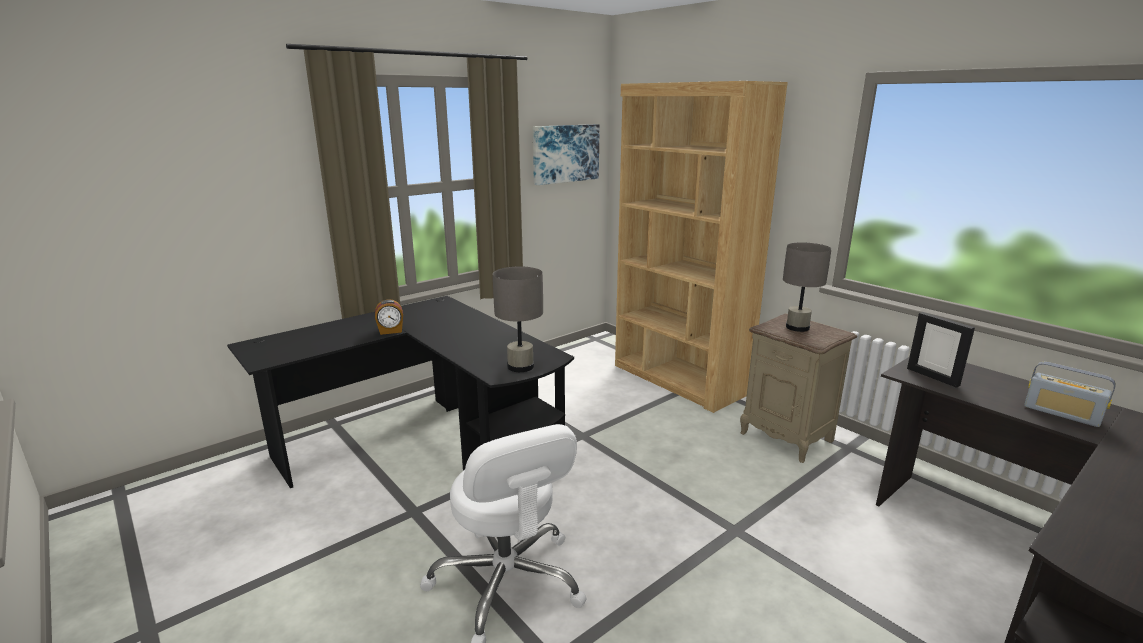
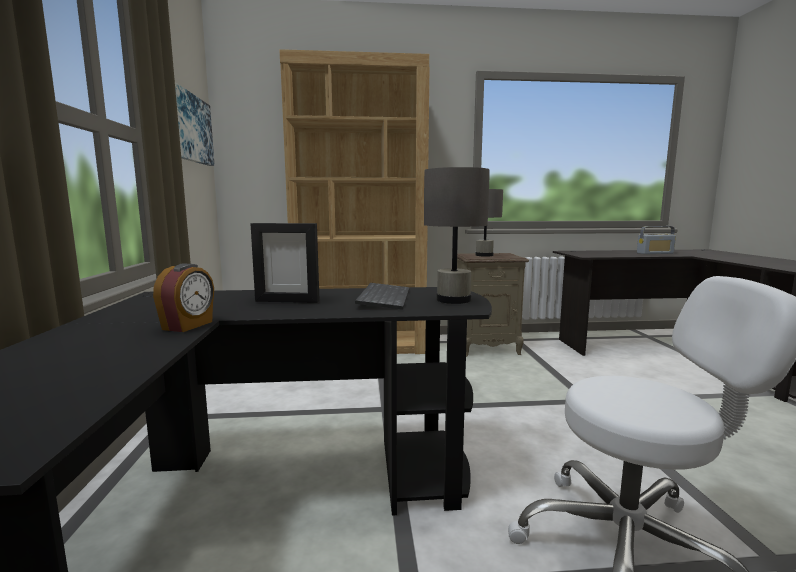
camera: 55 degrees left, 10 degrees down
picture frame [907,312,975,388] -> picture frame moved to [251,223,320,303]
none -> keyboard [355,283,410,310]

